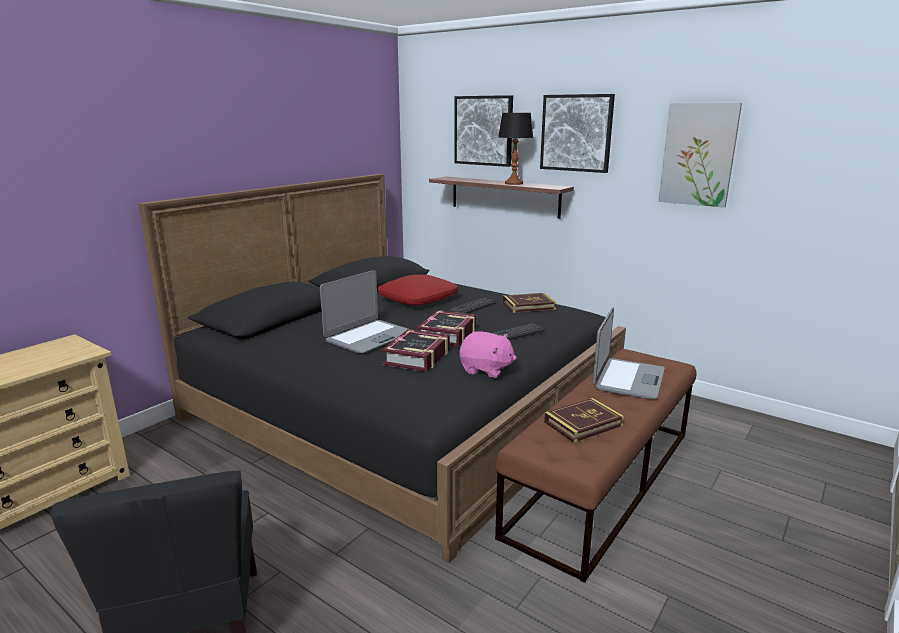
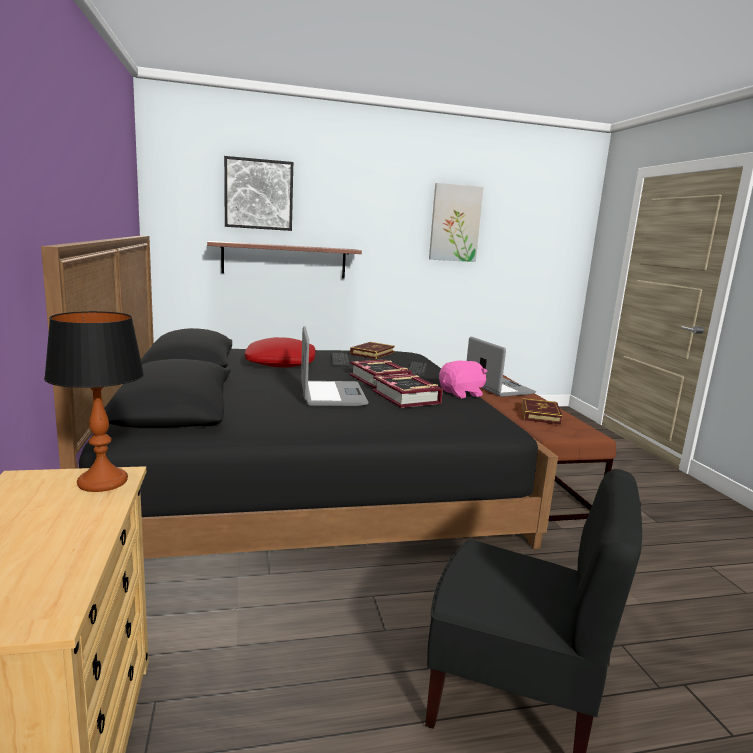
camera: 50 degrees left, 5 degrees down
table lamp [498,113,533,185] -> table lamp moved to [44,311,144,492]
picture [540,94,615,173] -> none

